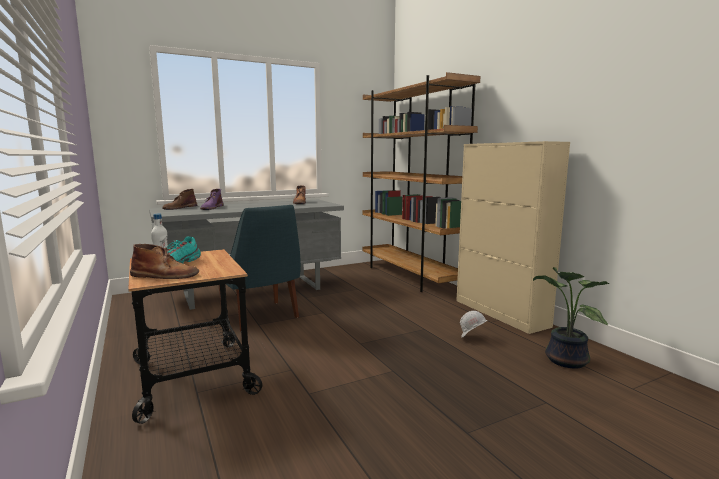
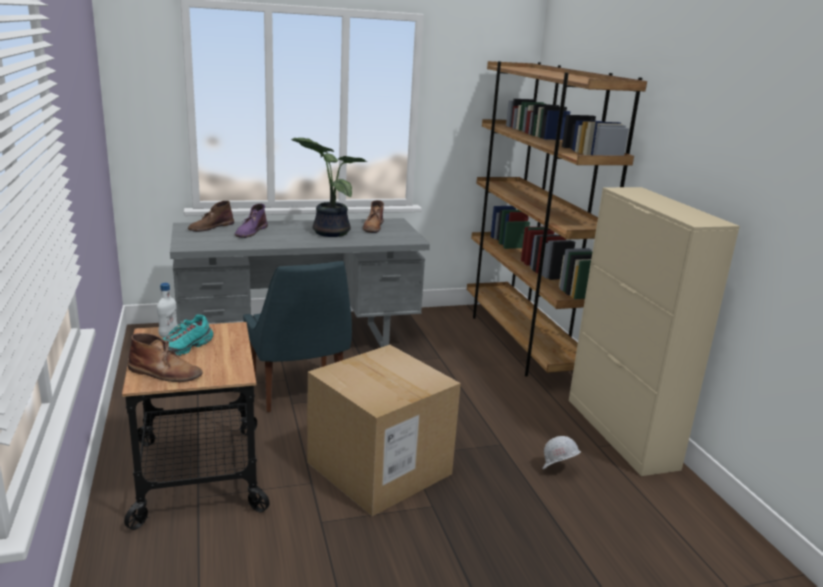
camera: 10 degrees right, 10 degrees up
potted plant [533,267,609,369] -> potted plant moved to [291,138,368,237]
none -> cardboard box [307,345,461,516]

